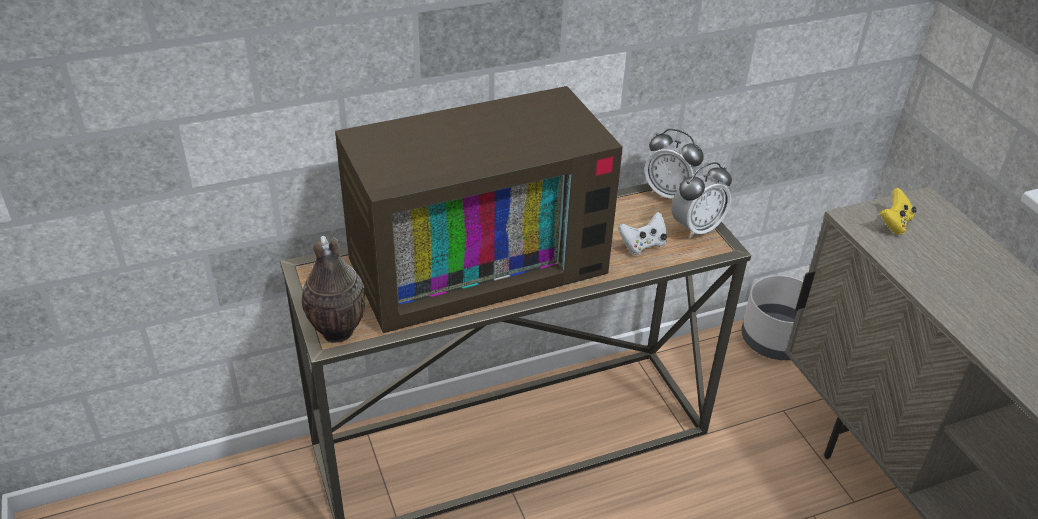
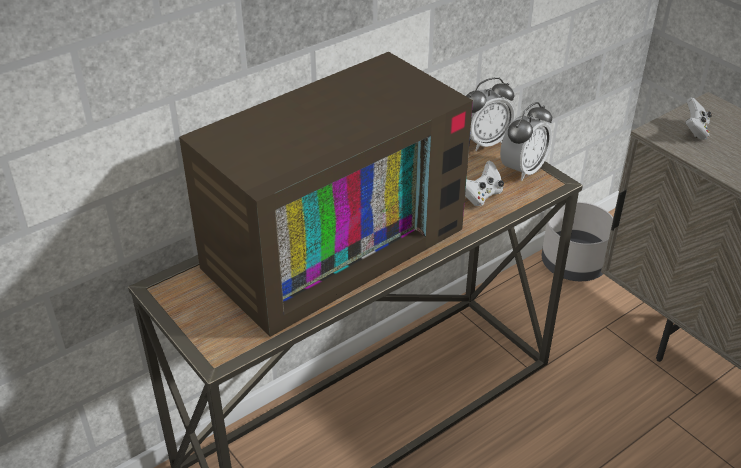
camera: 15 degrees left, 0 degrees up
vase [302,236,365,343] -> none
alarm clock [645,129,704,199] -> alarm clock turned 45 degrees counterclockwise [466,77,515,151]
yellow game controller [880,188,917,234] -> white game controller [685,97,712,140]

